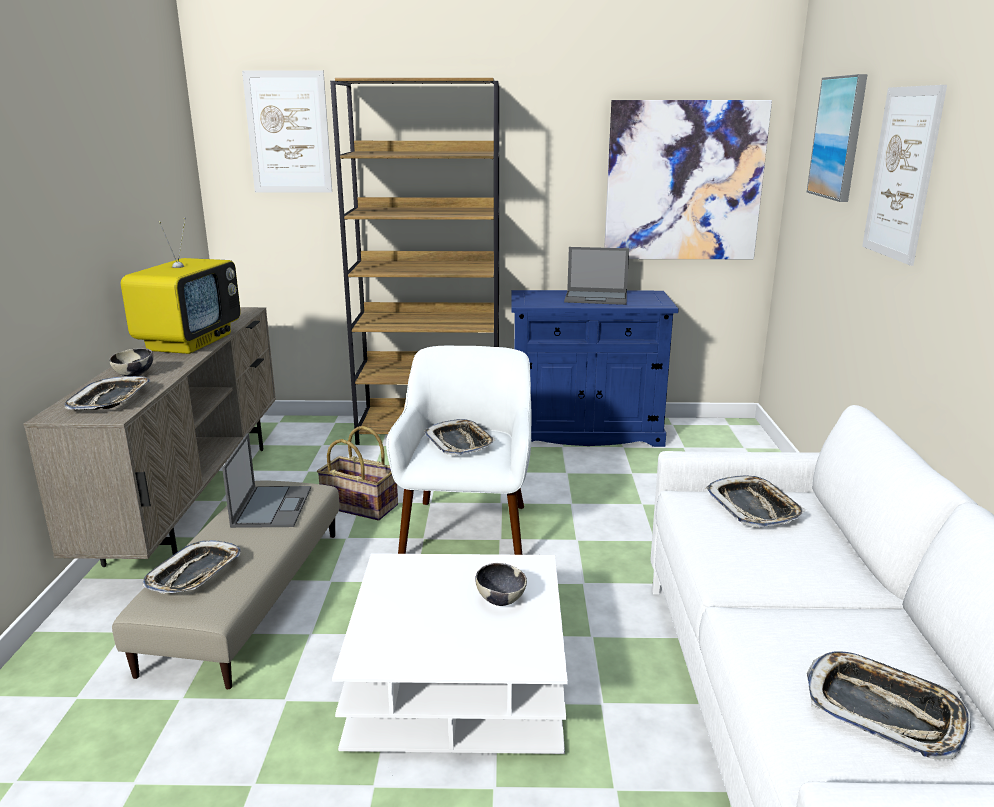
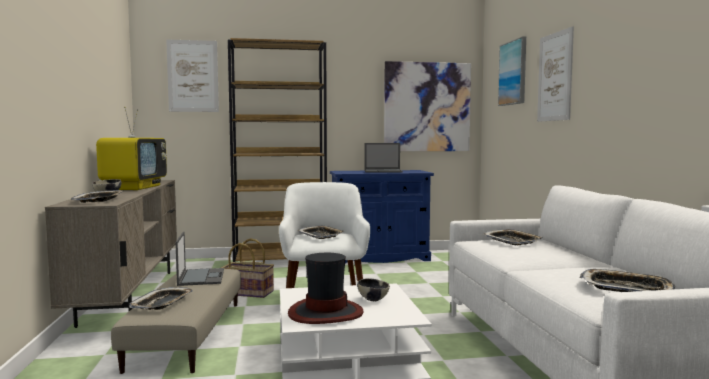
camera: 10 degrees left, 15 degrees down
none -> hat [288,253,364,324]

